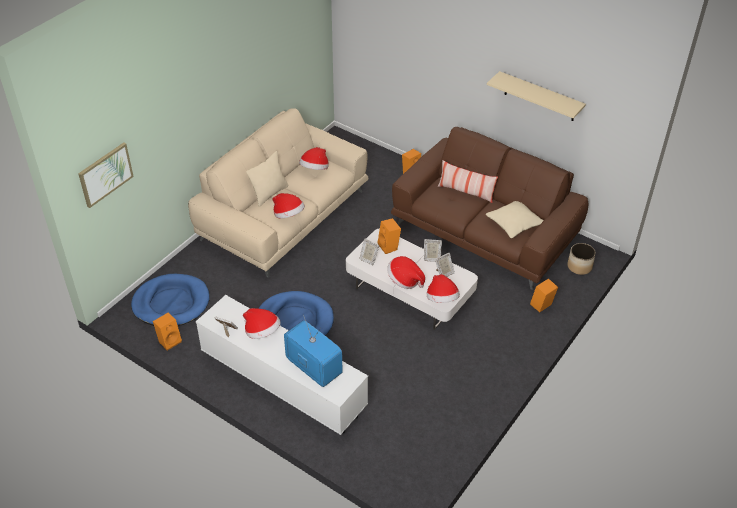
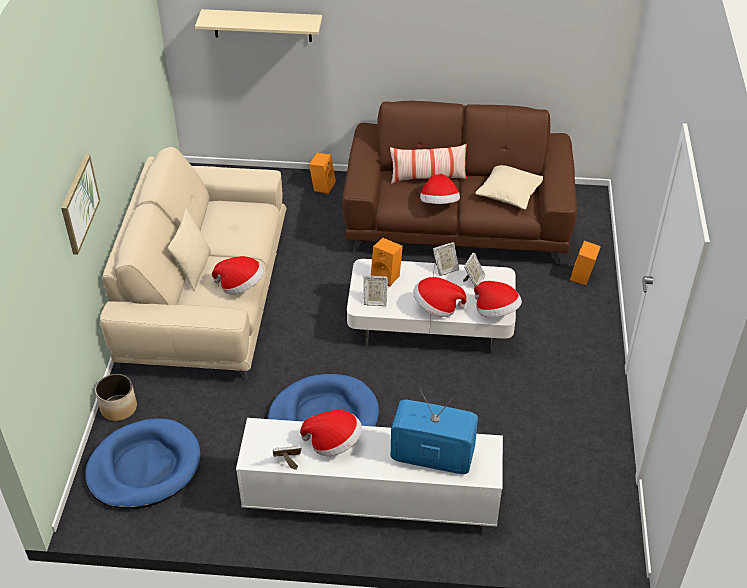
camera: 30 degrees left, 0 degrees up
picture [78,143,134,208] -> picture moved to [61,154,100,255]
orange speaker [153,313,182,351] -> none
hat [299,147,329,170] -> hat moved to [420,174,460,204]
beige shelf [487,71,586,121] -> beige shelf moved to [195,9,322,42]
planter [567,243,596,275] -> planter moved to [95,374,137,421]

